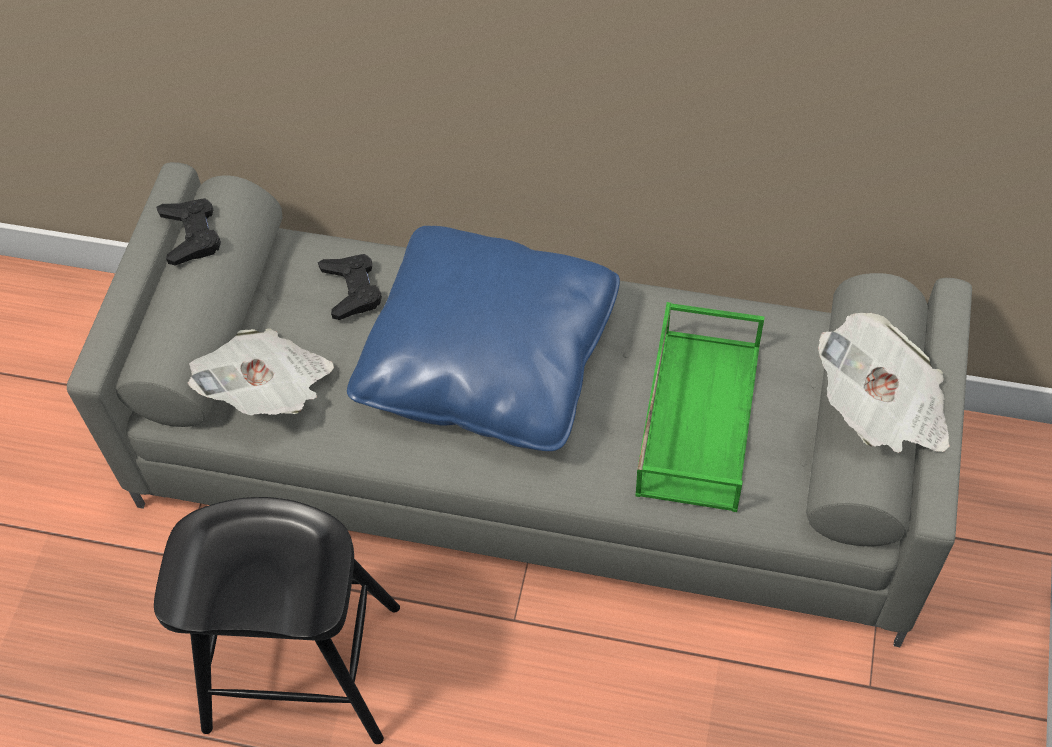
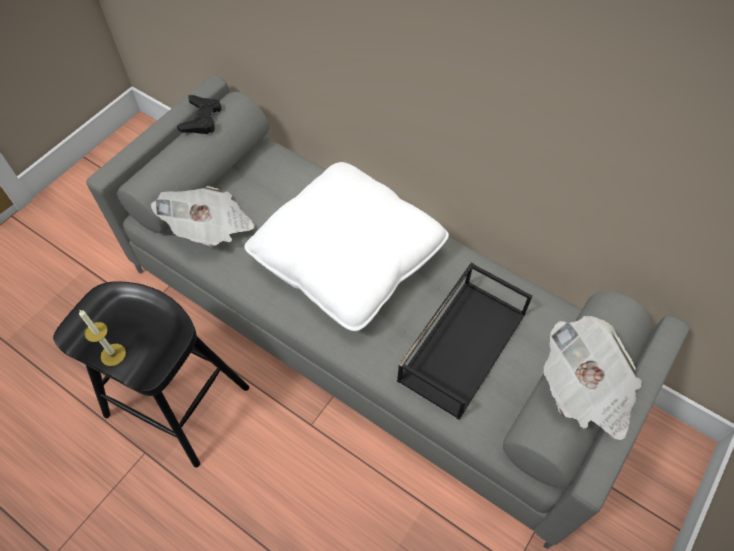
camera: 20 degrees right, 0 degrees up
black game controller [318,254,382,320] -> none
blue pillow [347,226,620,451] -> white pillow [245,162,449,331]
green tray [635,302,765,512] -> black tray [397,262,532,420]
none -> candle [79,310,126,366]

